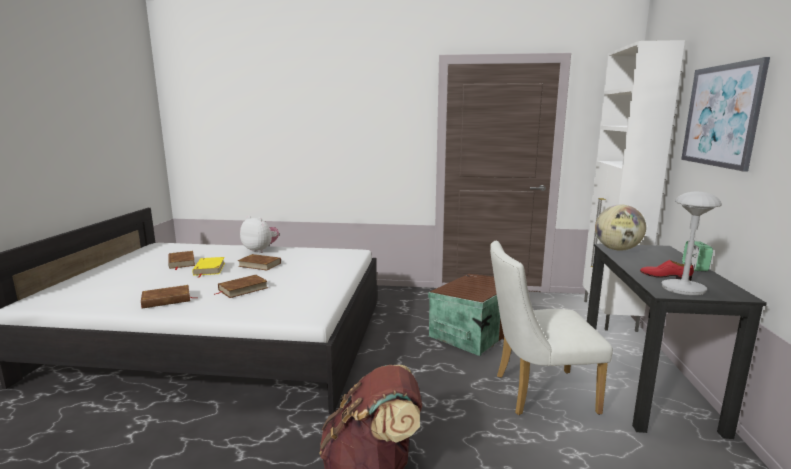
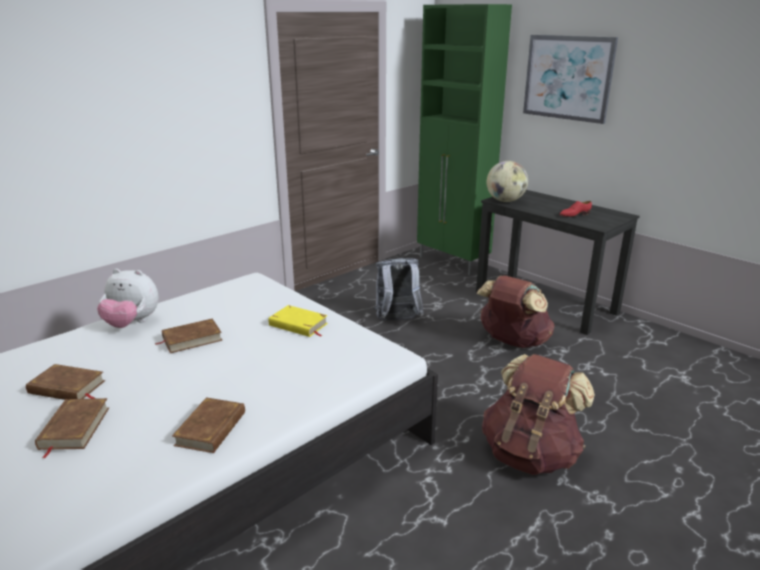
camera: 50 degrees left, 10 degrees up
yellow book [192,257,225,278] -> yellow book moved to [269,305,328,337]
brown book [214,275,268,298] -> brown book moved to [35,398,109,458]
plush toy [240,216,279,253] -> plush toy turned 150 degrees counterclockwise [97,269,159,328]
brown storage box [428,274,504,356] -> grey backpack [374,258,424,321]
white chair [490,241,613,415] -> brown backpack [476,275,554,348]
white cabinet [582,40,685,332] -> green cabinet [417,4,512,275]
grey table lamp [662,192,722,295] -> none
alarm clock [682,241,713,271] -> none

